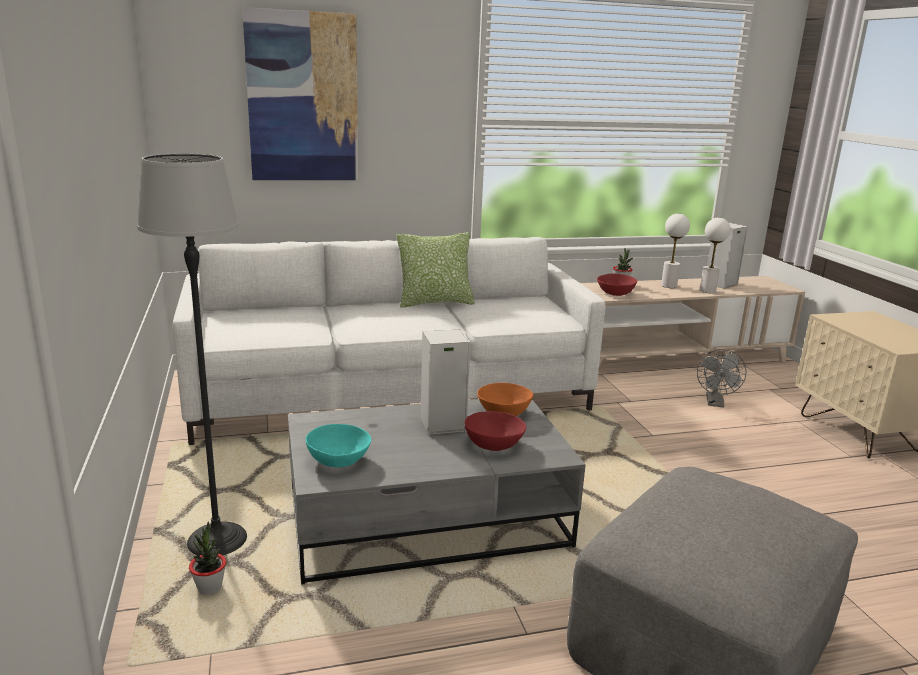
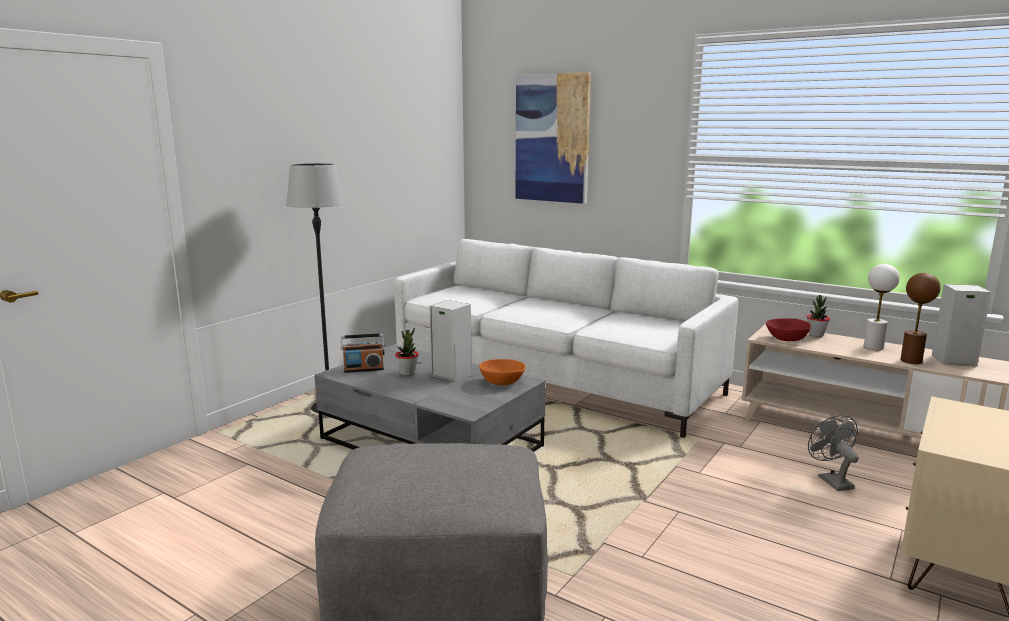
camera: 50 degrees right, 5 degrees down
potted plant [189,522,226,595] -> potted plant moved to [395,328,419,375]
turquoise bowl [306,424,371,468] -> radio [341,333,385,373]
pillow [397,232,475,308] -> none
red bowl [464,411,526,451] -> none
grey fan [697,349,746,408] -> grey fan turned 105 degrees clockwise [808,415,859,491]
white table lamp [700,218,731,293] -> brown table lamp [900,273,941,364]

